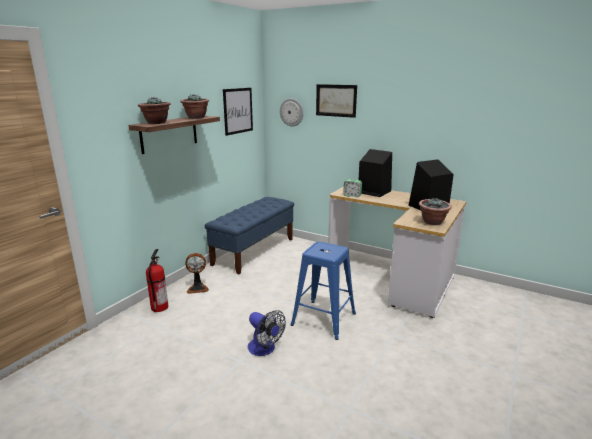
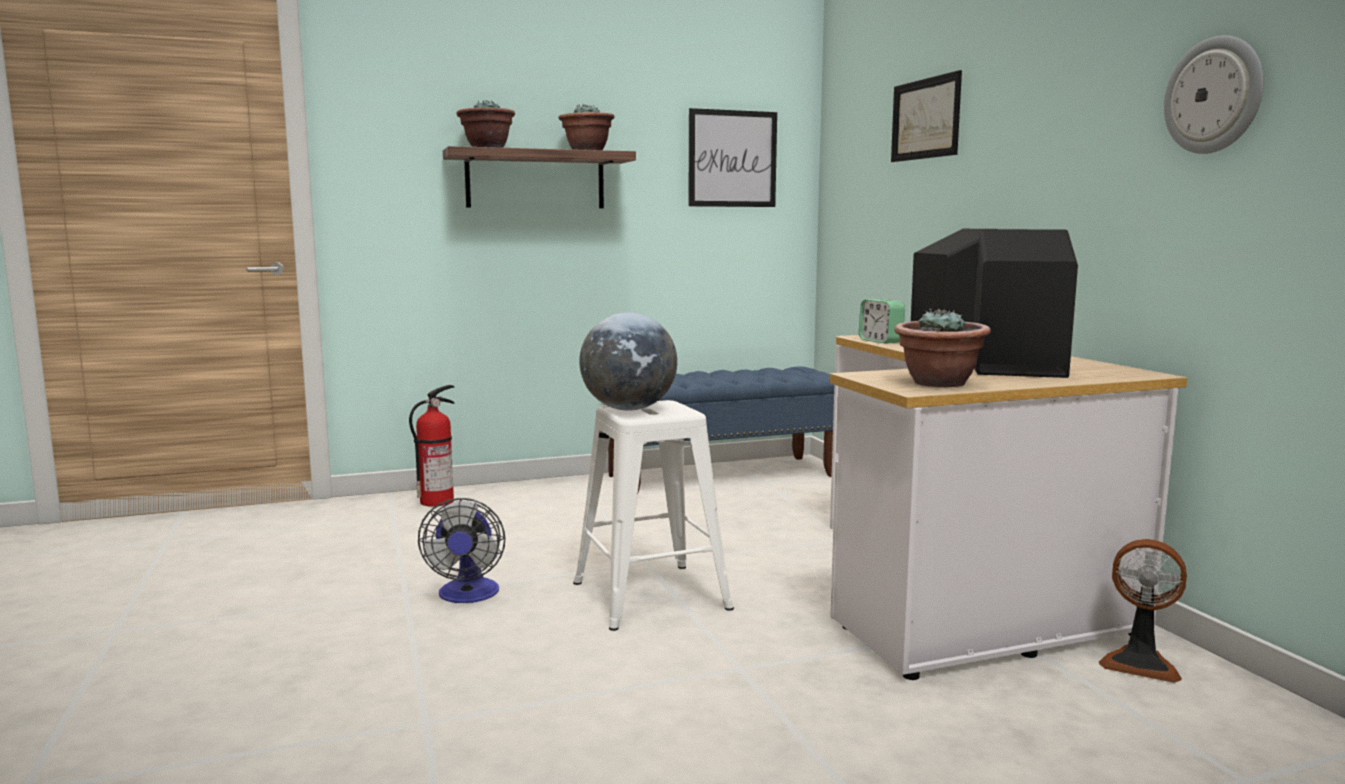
camera: 40 degrees right, 10 degrees down
fan [185,253,209,294] -> fan moved to [1099,539,1187,683]
wall clock [280,98,304,127] -> wall clock moved to [1164,35,1264,154]
blue stool [290,242,356,340] -> white stool [573,400,734,631]
none -> globe [579,313,677,411]

